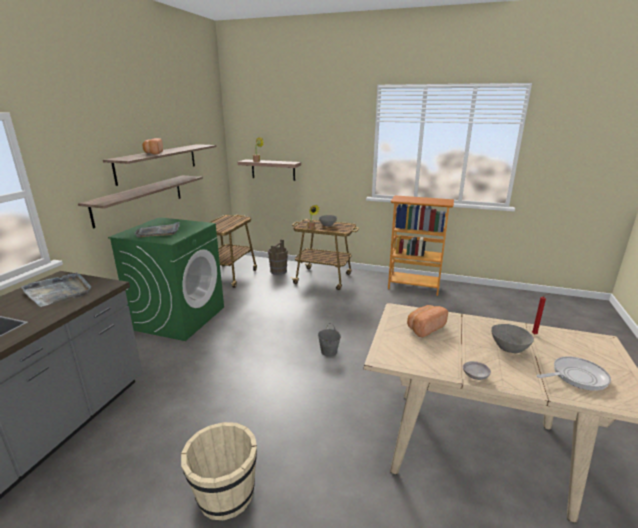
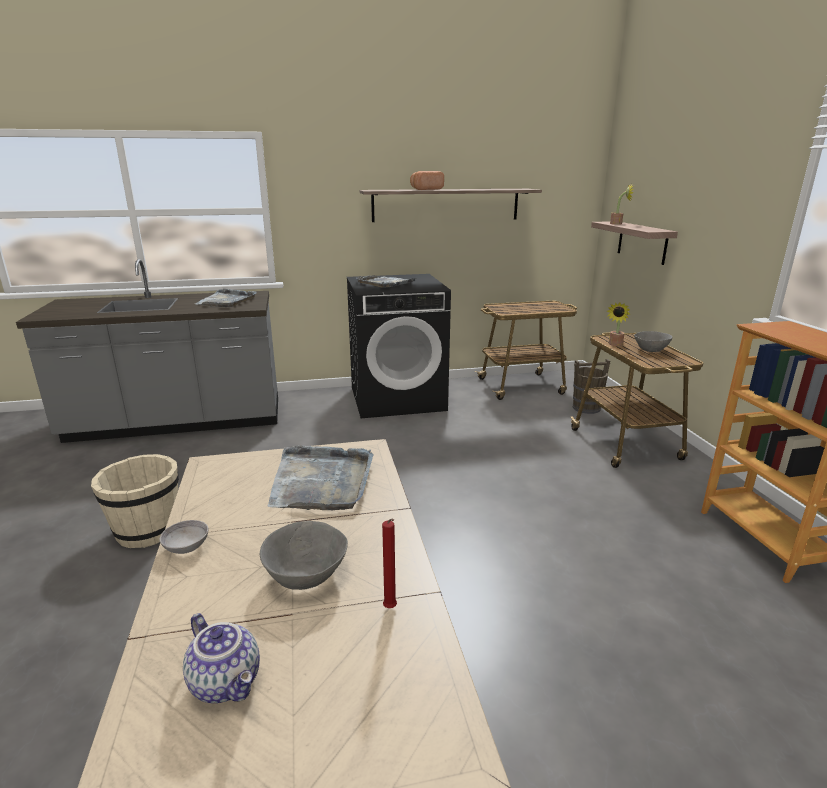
camera: 60 degrees right, 0 degrees up
shelf [78,175,203,229] -> none
green washing machine [108,217,224,341] -> black washing machine [347,274,451,418]
grey bucket [318,323,341,357] -> none
bread [407,305,448,337] -> grey tray [267,445,374,510]
frying pan [537,356,611,391] -> teapot [183,613,260,703]

